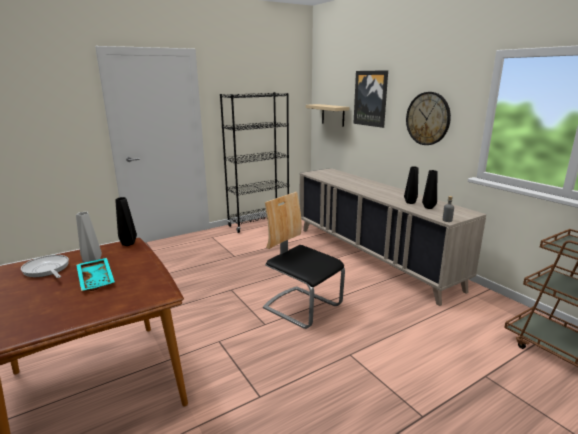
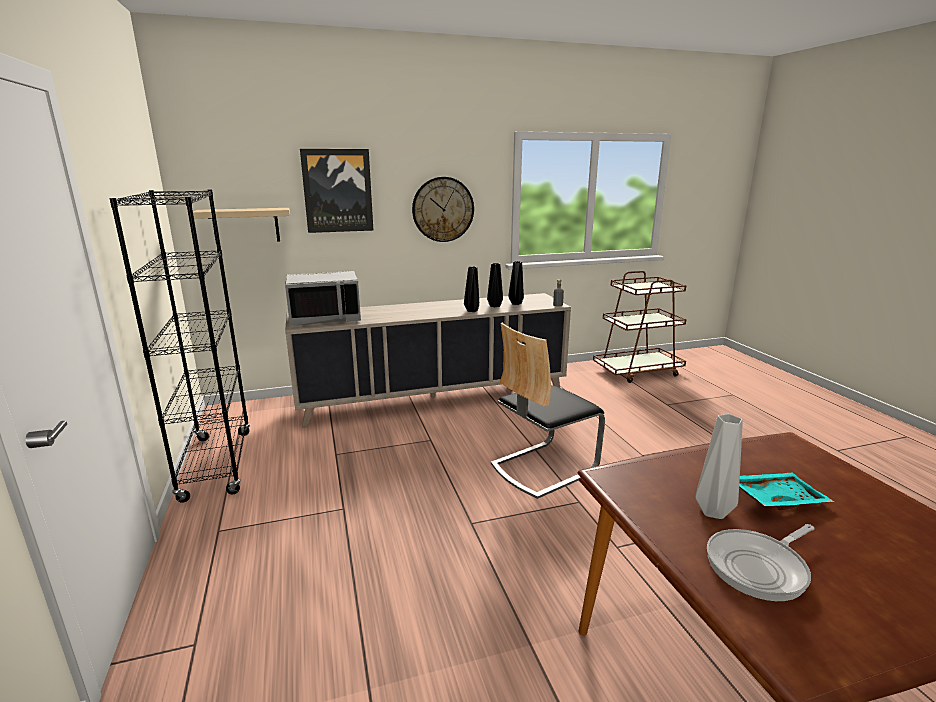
camera: 75 degrees left, 0 degrees up
black vase [115,197,137,246] -> black vase moved to [464,267,479,312]
none -> grey microwave [285,271,361,326]

